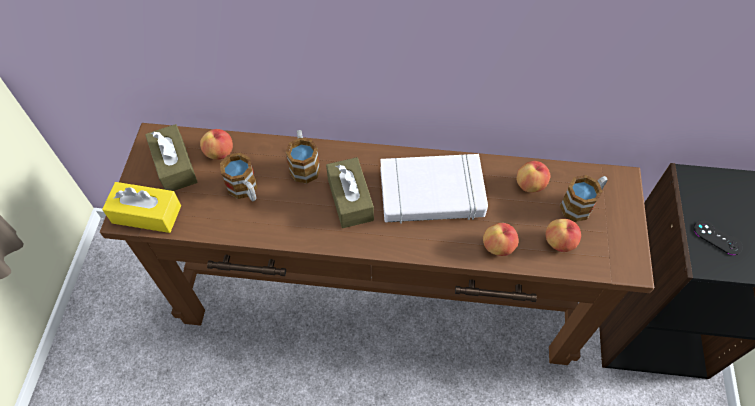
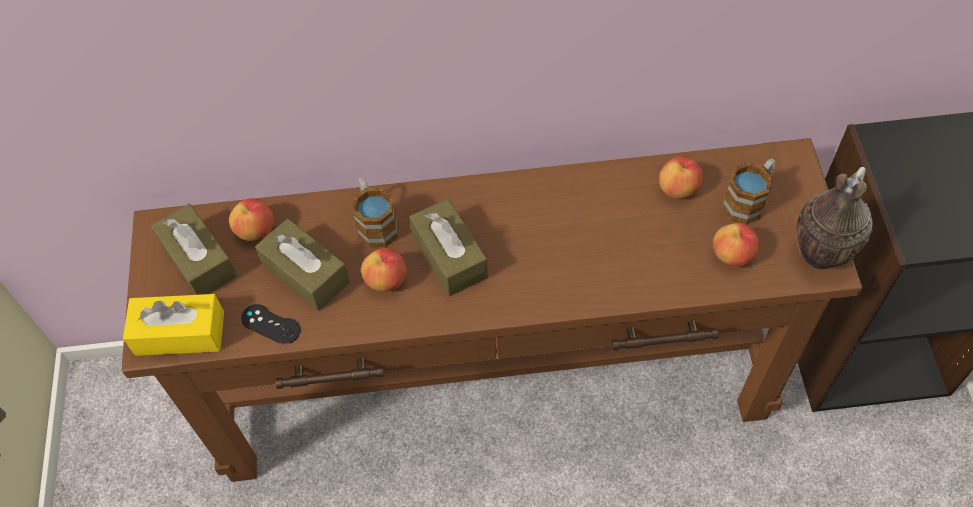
camera: 10 degrees left, 0 degrees up
mug [220,153,257,201] -> brown tissue box [255,219,350,311]
white book [380,154,488,224] -> none
apple [483,223,518,256] -> apple moved to [361,248,407,292]
black game controller [694,220,743,255] -> black game controller moved to [241,304,301,344]
none -> vase [796,167,873,269]

